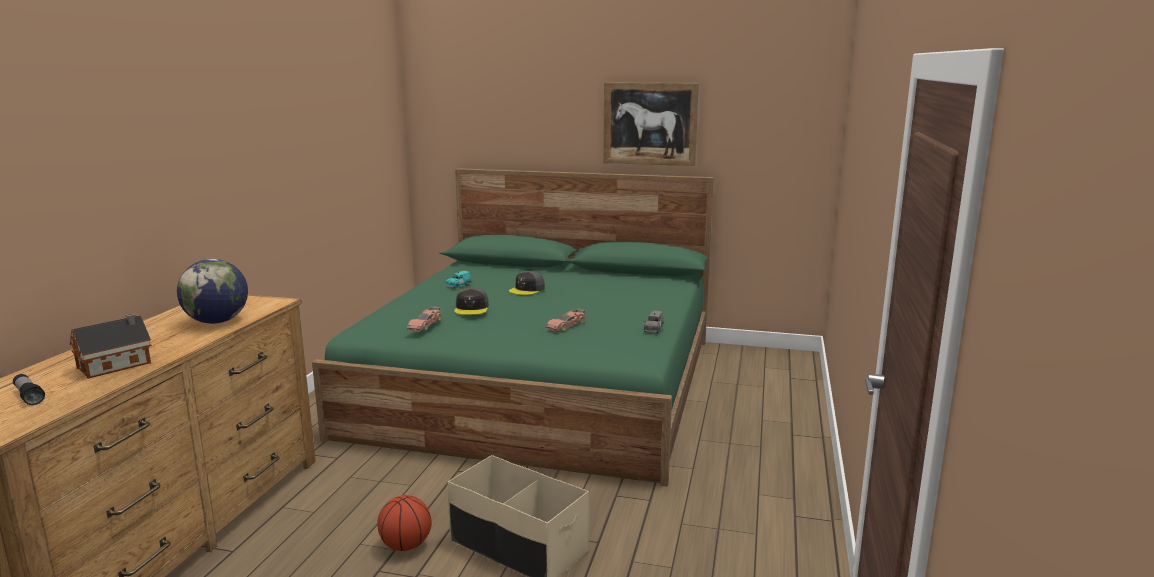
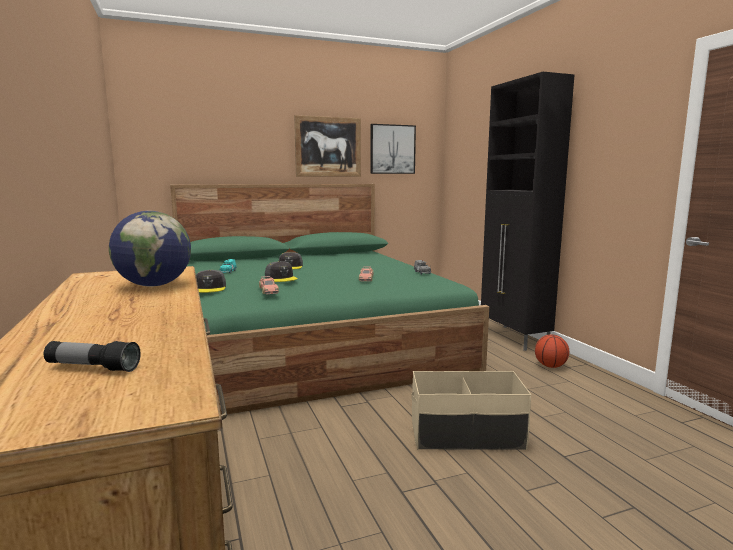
camera: 35 degrees left, 5 degrees down
toy house [70,313,152,379] -> none
basketball [377,495,432,551] -> basketball moved to [535,334,569,368]
none -> grey cap [196,270,226,293]
none -> picture [371,124,416,174]
none -> black cabinet [481,72,575,351]

